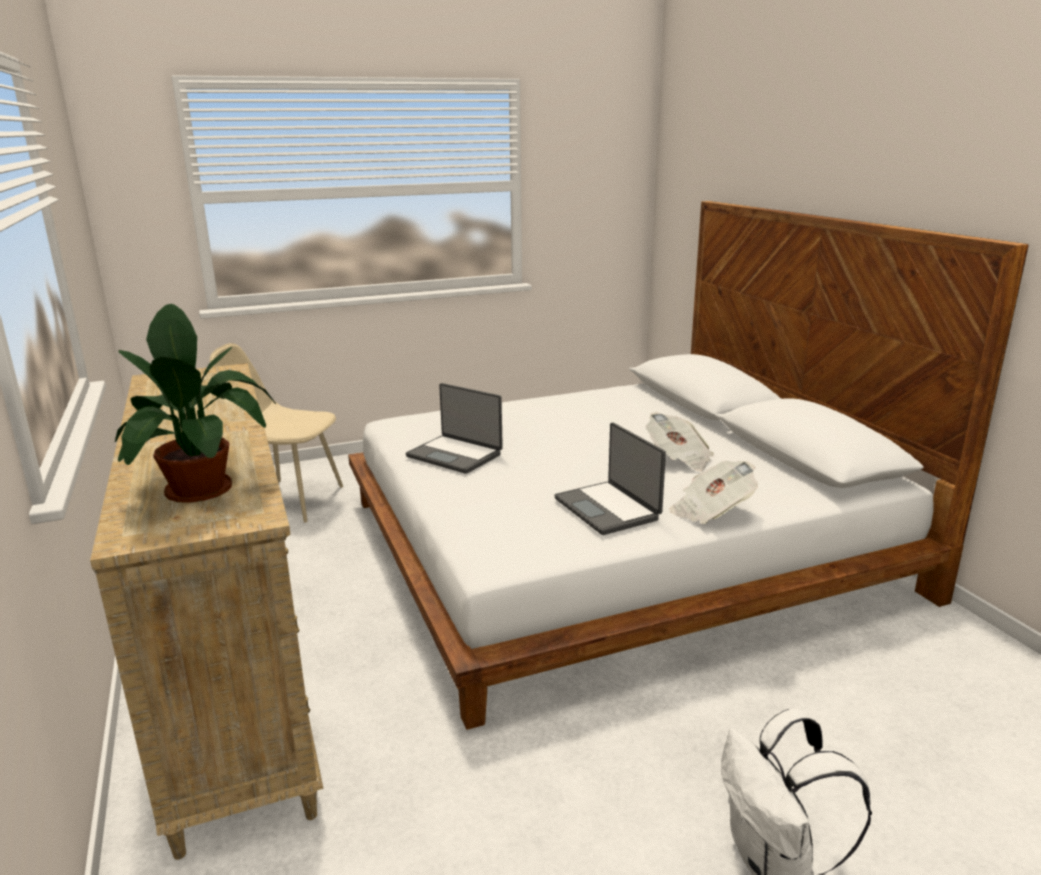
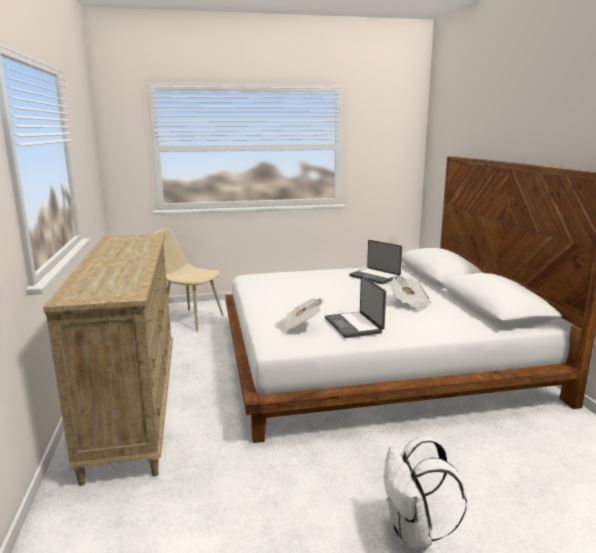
camera: 10 degrees right, 5 degrees down
potted plant [115,304,276,503] -> none
laptop [406,383,503,474] -> laptop moved to [349,240,402,284]
newspaper [670,461,758,524] -> newspaper moved to [274,298,324,332]

